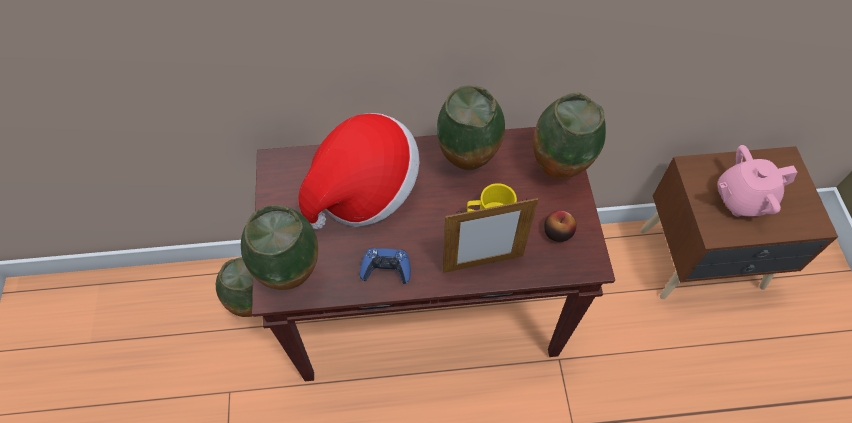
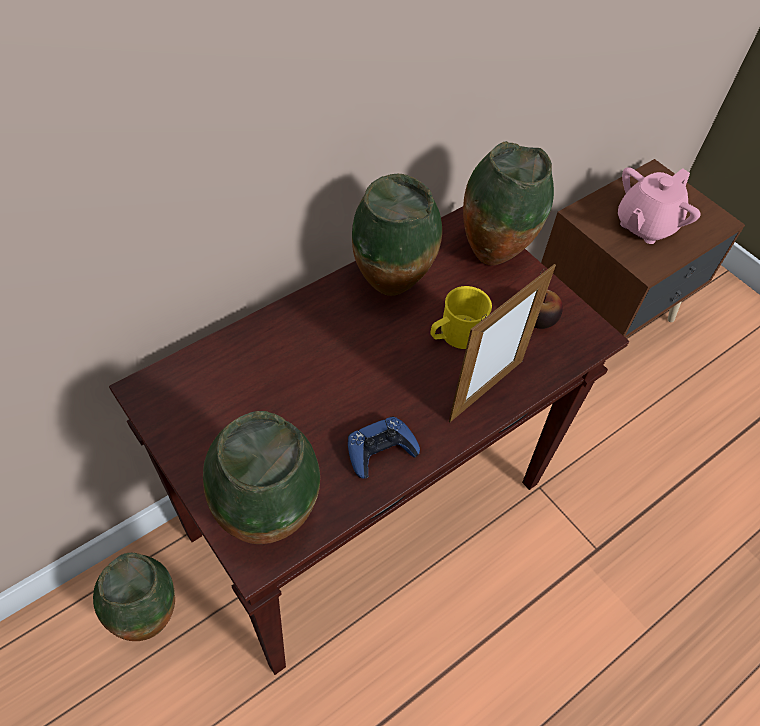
camera: 35 degrees left, 5 degrees down
hat [298,113,419,230] -> none

